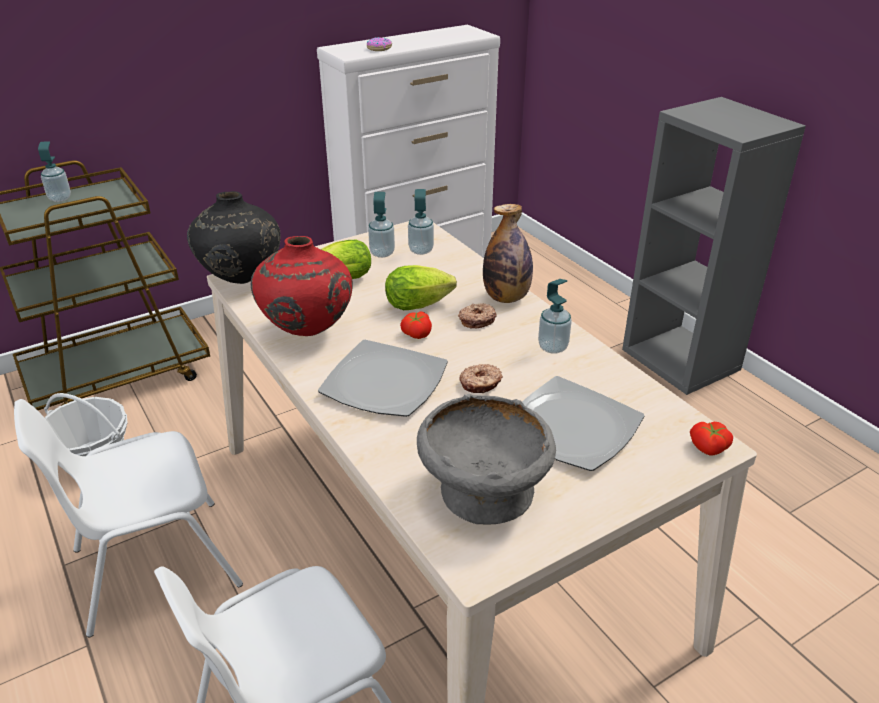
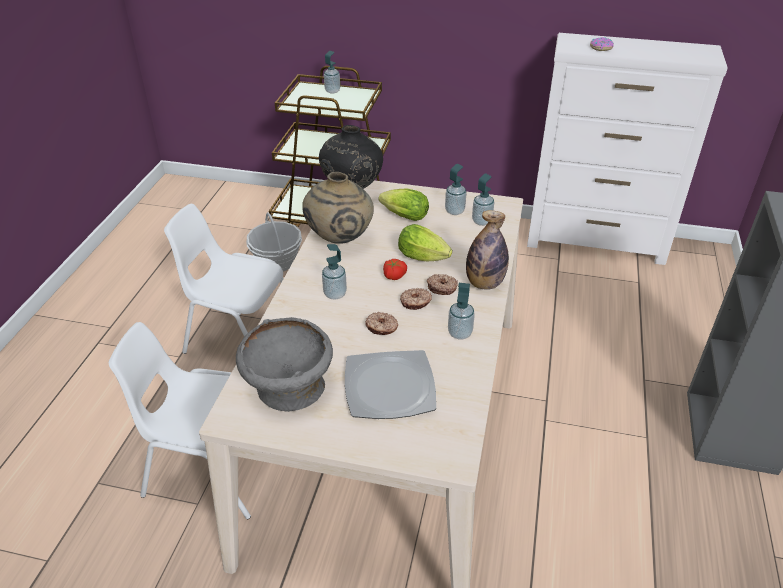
camera: 45 degrees right, 5 degrees up
red vase [251,236,353,336] -> beige vase [302,172,374,244]
plate [318,340,448,417] -> soap dispenser [322,244,347,300]
tomato [690,422,733,455] -> none
none -> donut [400,288,432,310]

